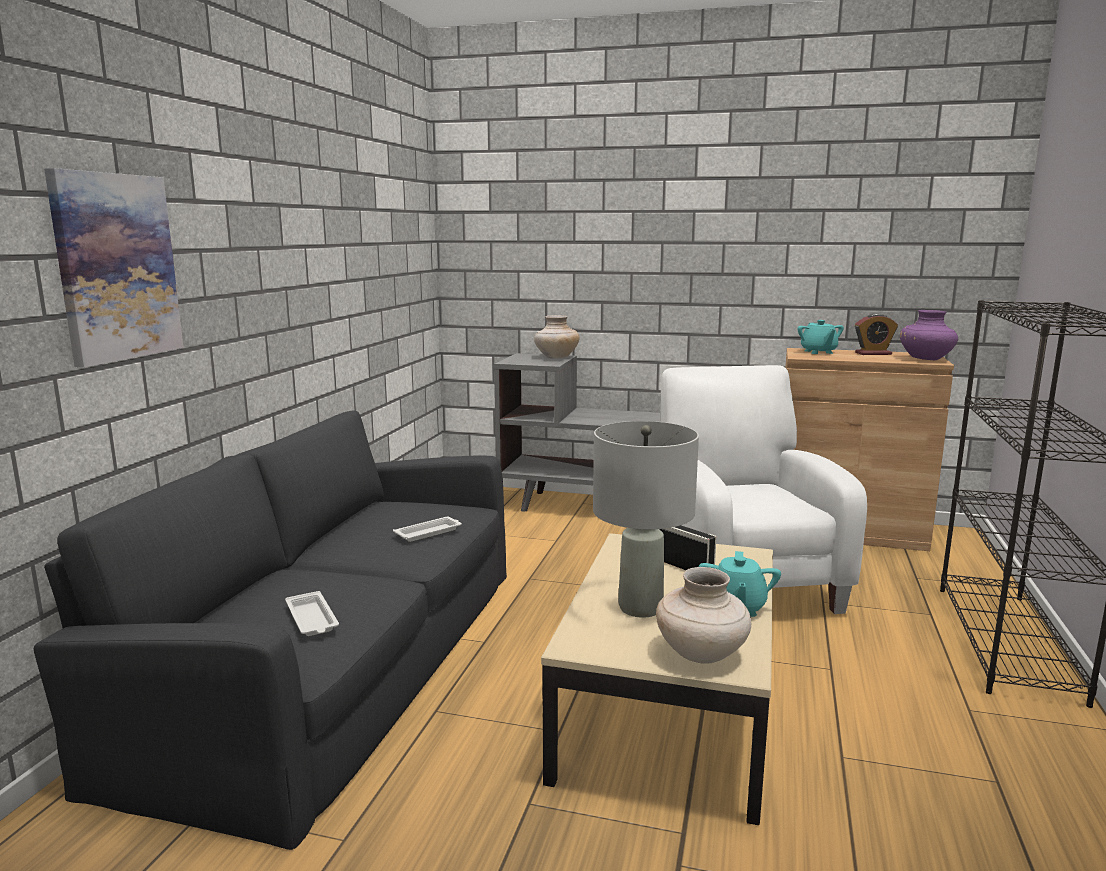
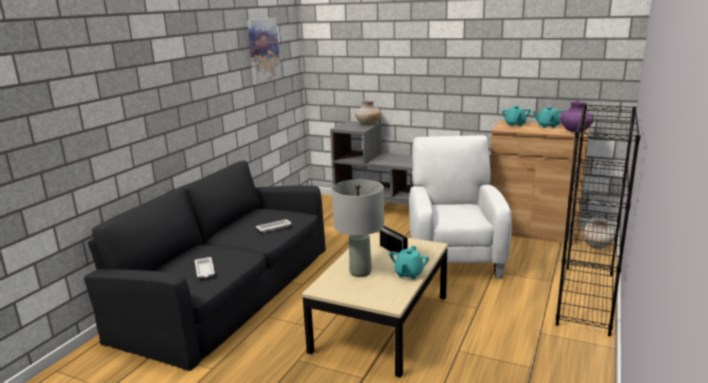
camera: 10 degrees right, 5 degrees up
picture [44,168,184,368] -> picture moved to [247,18,281,84]
beige vase [656,567,751,664] -> beige vase moved to [581,218,614,249]
alarm clock [855,314,898,355] -> turquoise teapot [533,107,564,128]

